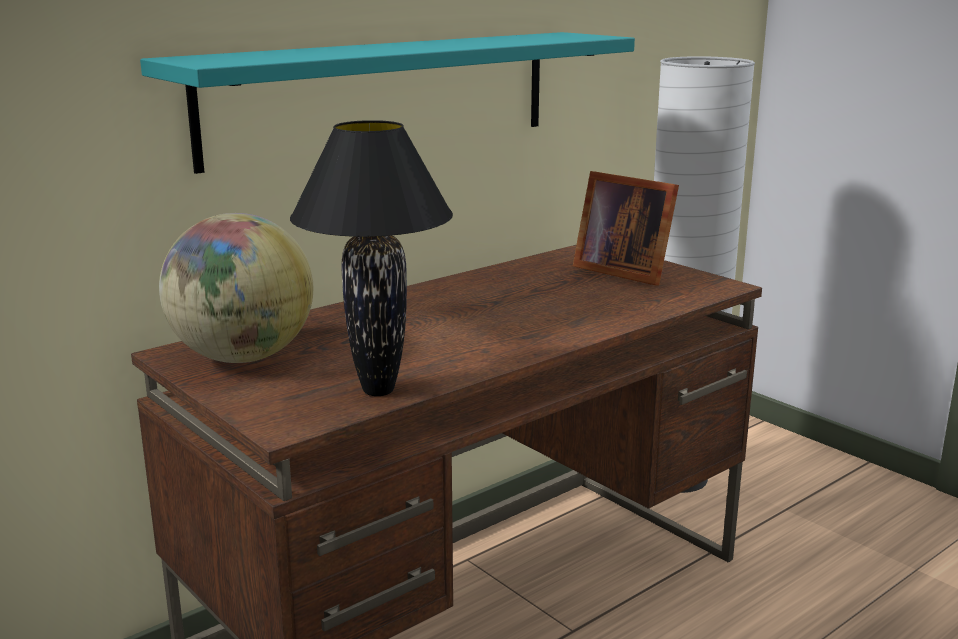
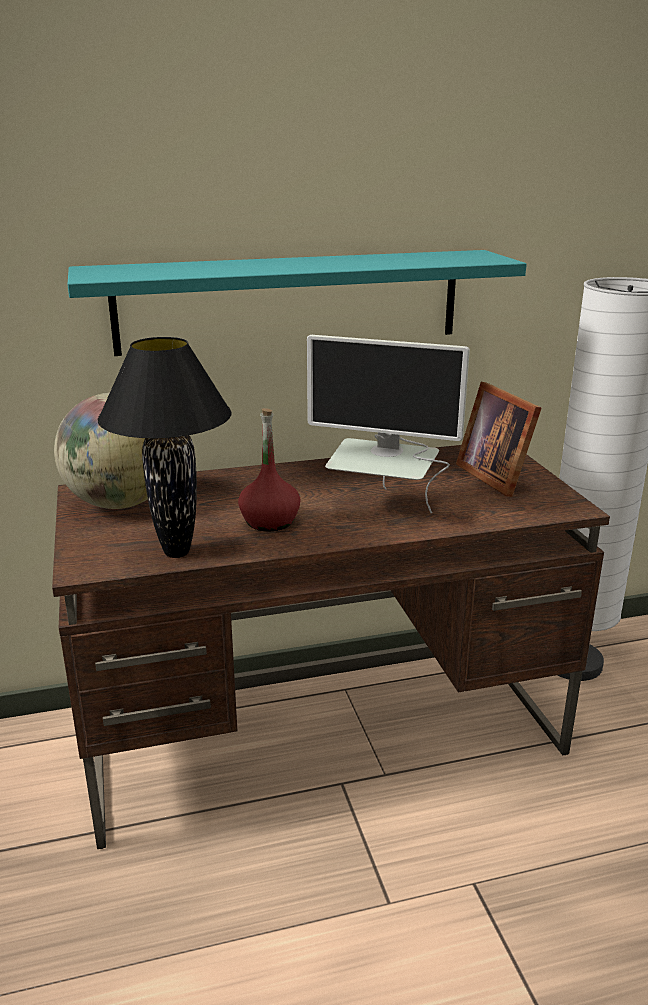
camera: 25 degrees right, 5 degrees up
none -> red bottle [238,408,301,531]
none -> monitor [307,335,470,513]

